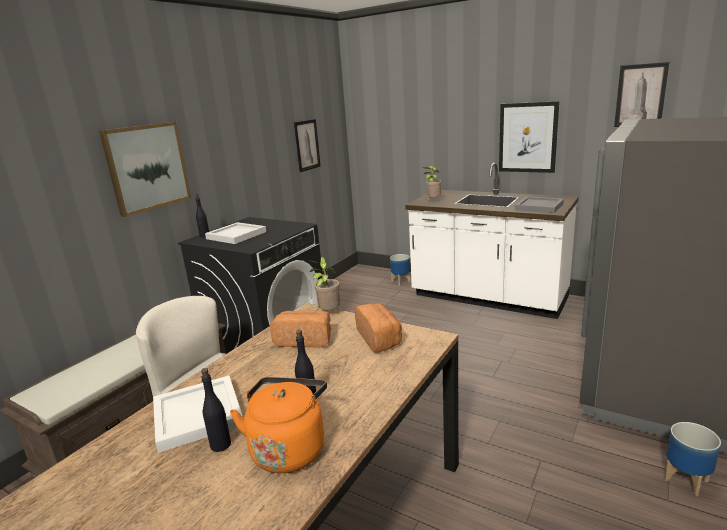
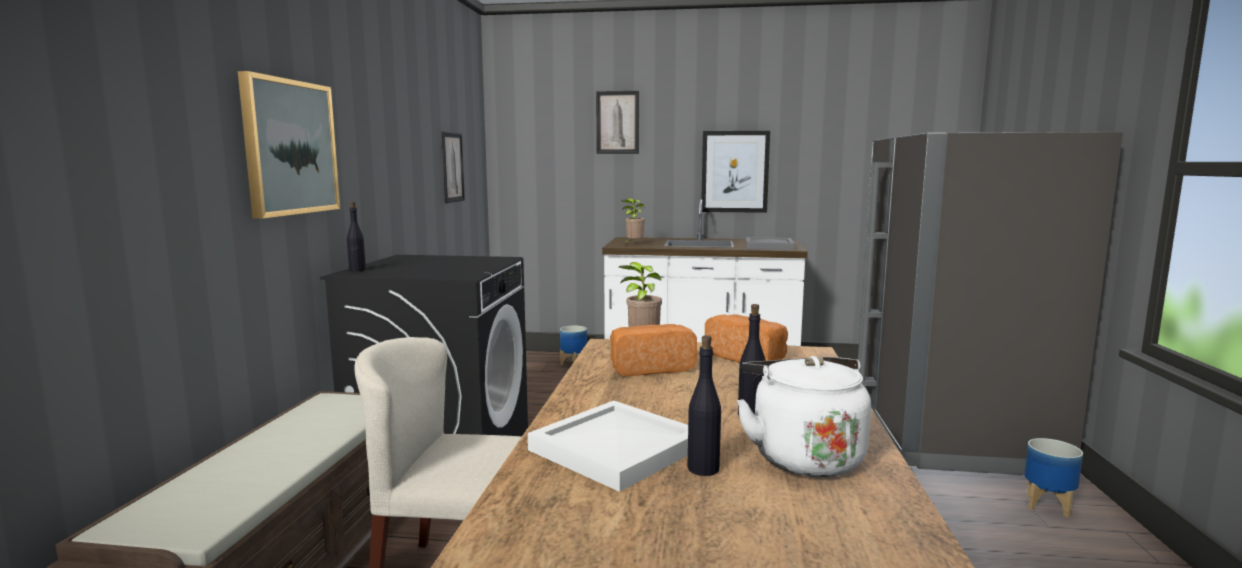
camera: 25 degrees left, 10 degrees down
white tray [205,222,266,244] -> none
orange kettle [230,377,327,473] -> white kettle [736,356,871,477]
picture [614,62,669,127] -> picture moved to [596,91,639,154]

